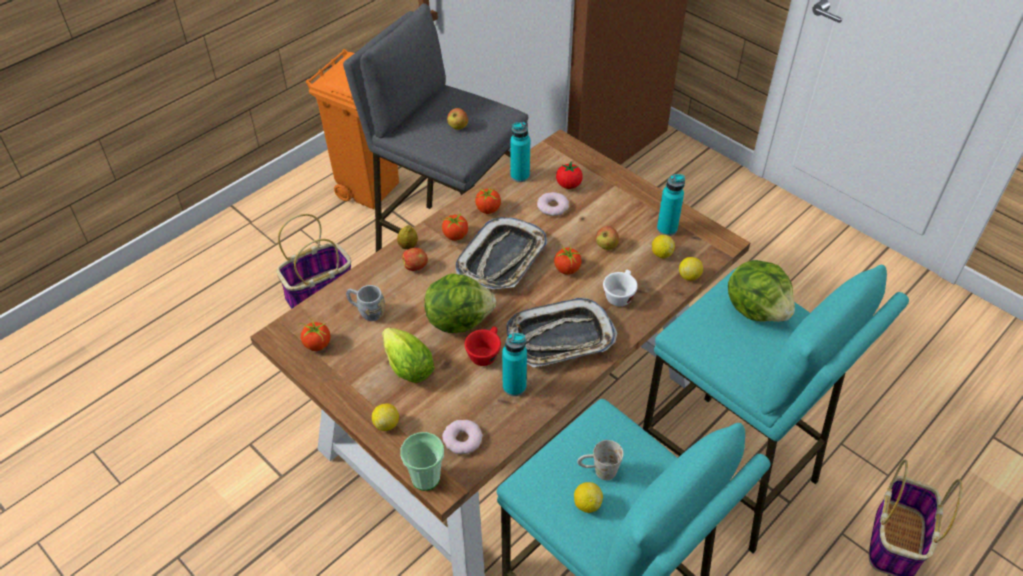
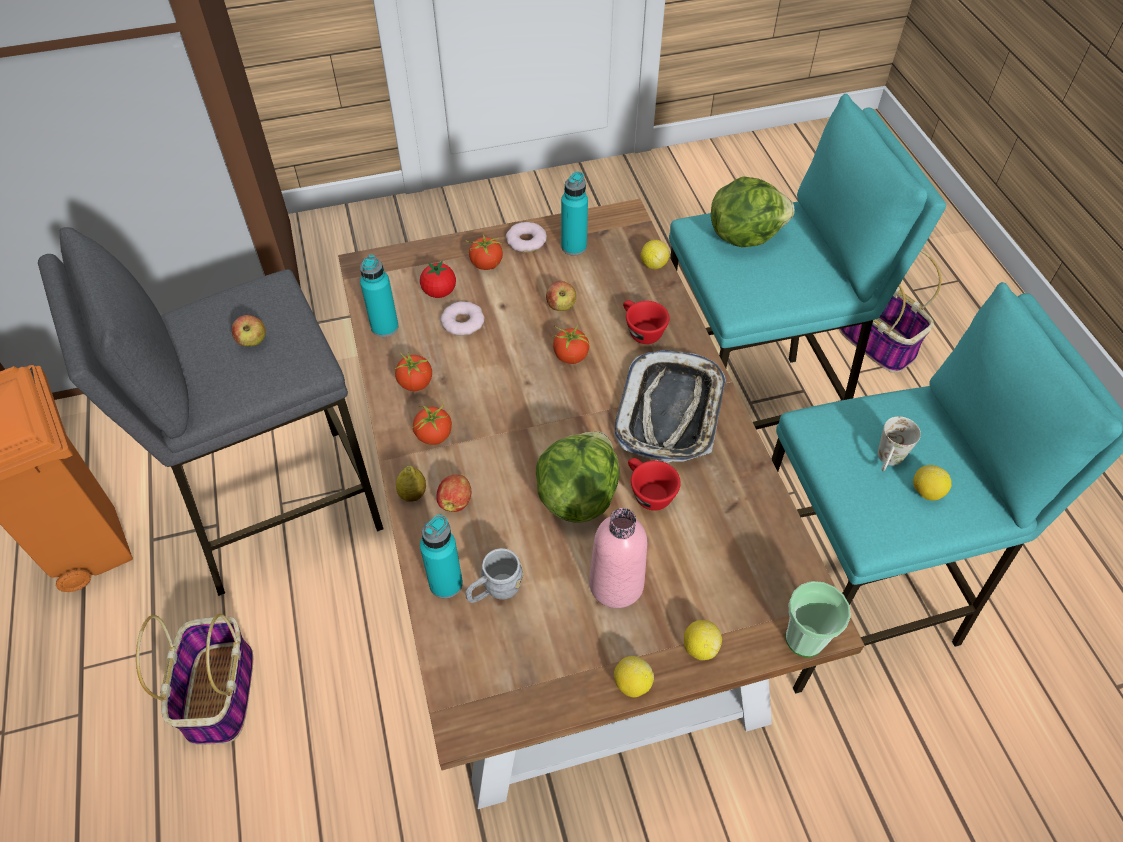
camera: 60 degrees left, 5 degrees up
tomato [300,321,331,351] -> tomato moved to [467,234,503,270]
lettuce [382,328,435,383] -> pink bottle [589,508,647,608]
donut [442,420,483,454] -> donut moved to [506,222,547,252]
tray [456,217,547,289] -> none
turquoise bottle [502,333,527,396] -> turquoise bottle moved to [420,515,463,599]
white cup [603,270,638,306] -> red cup [623,300,669,344]
lemon [652,235,675,258] -> lemon moved to [614,656,654,697]

